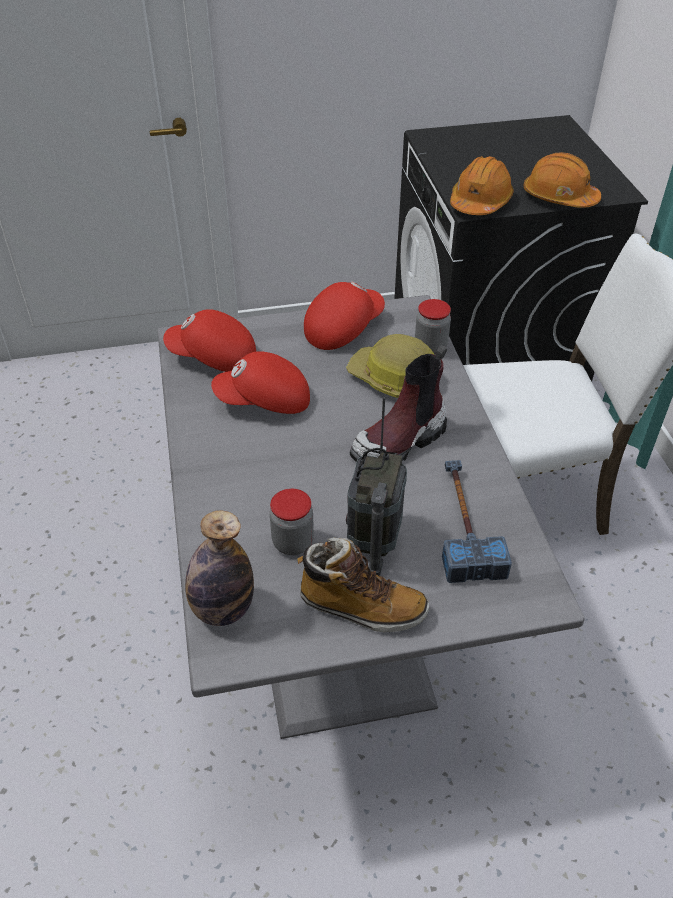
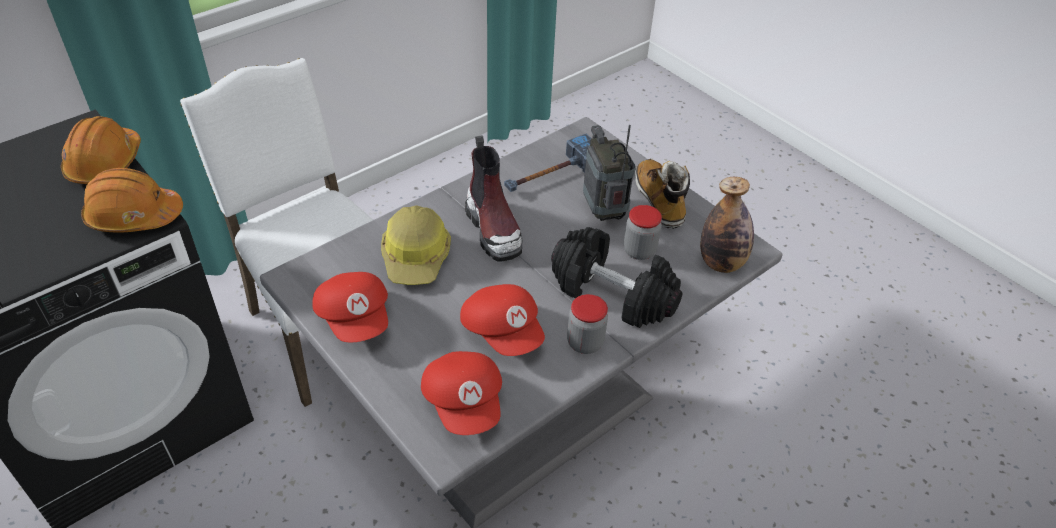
camera: 120 degrees left, 0 degrees up
red cap [304,282,385,350] -> red cap turned 135 degrees counterclockwise [312,272,388,342]
radio [346,397,407,575] -> radio turned 90 degrees counterclockwise [583,125,636,221]
boot [350,345,447,462] -> boot turned 45 degrees clockwise [465,135,522,262]
jar [415,299,451,355] -> jar moved to [567,294,608,354]
none -> black dumbbell [551,227,683,328]

